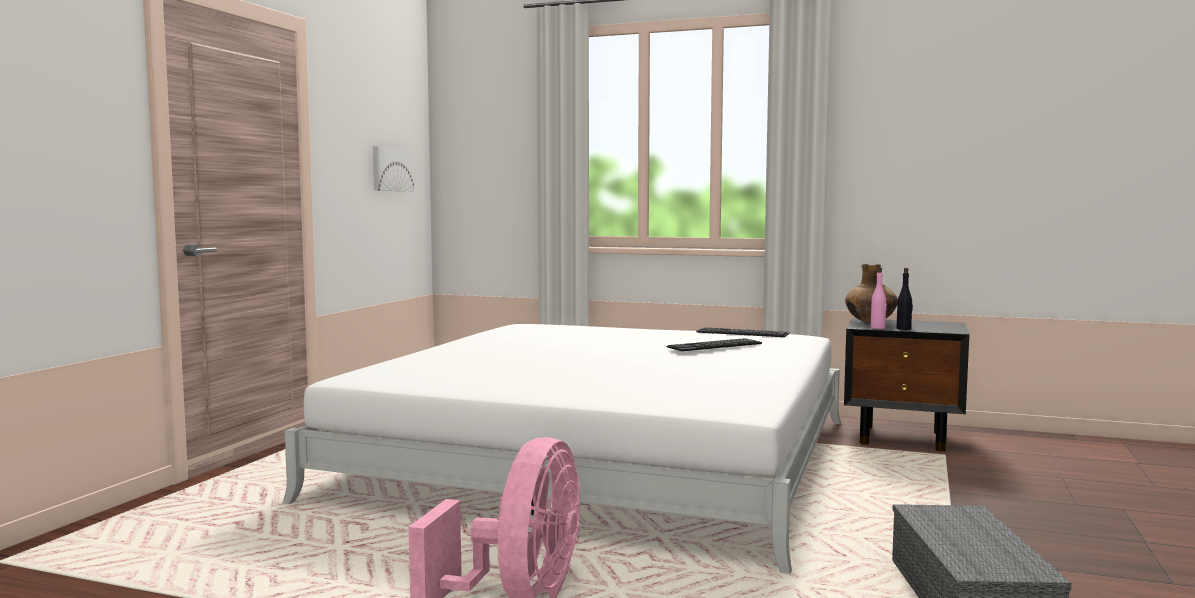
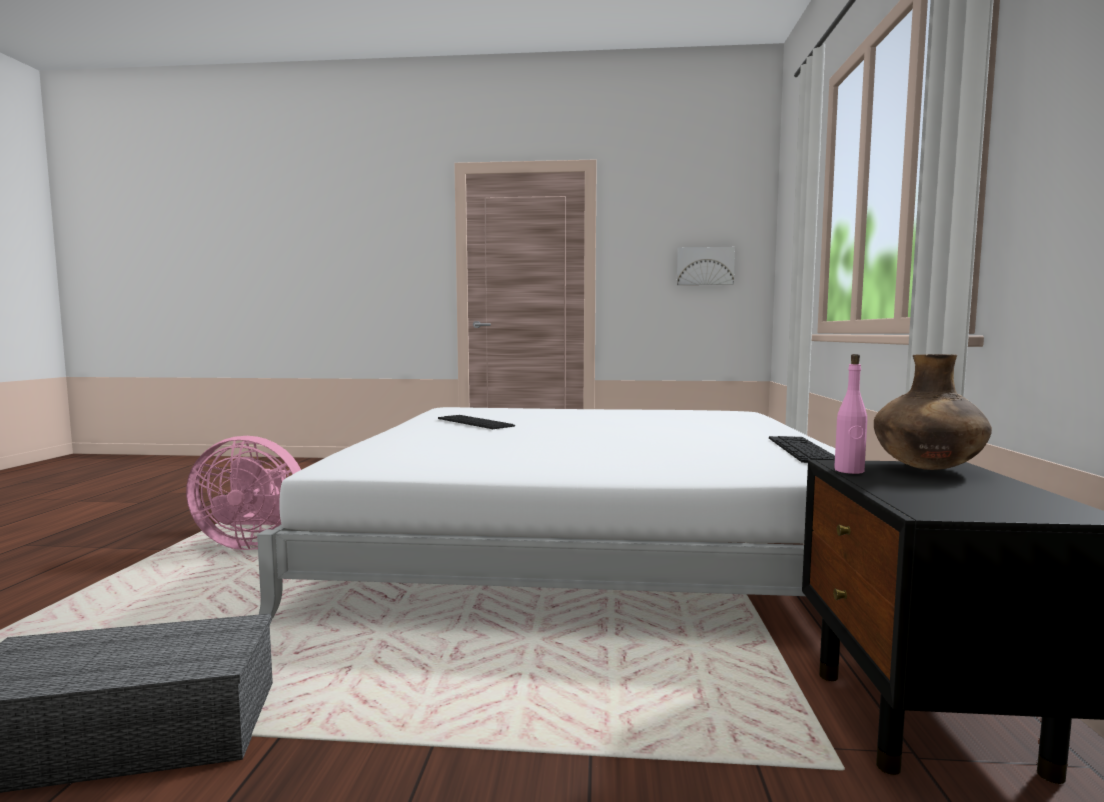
camera: 75 degrees right, 0 degrees up
keyboard [667,338,762,351] -> keyboard moved to [438,415,515,429]
black bottle [896,268,913,330] -> none

